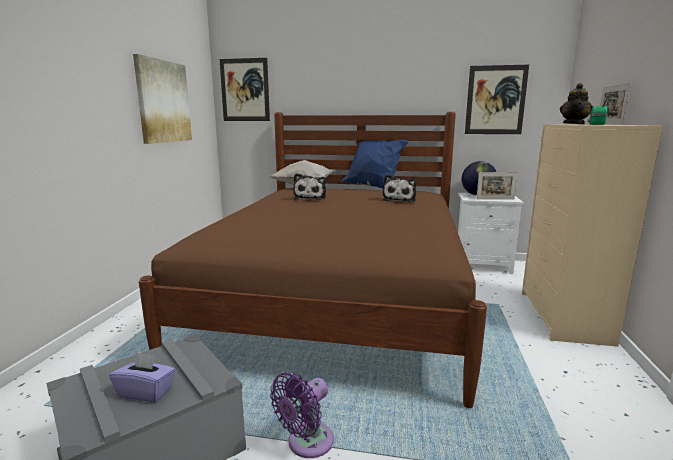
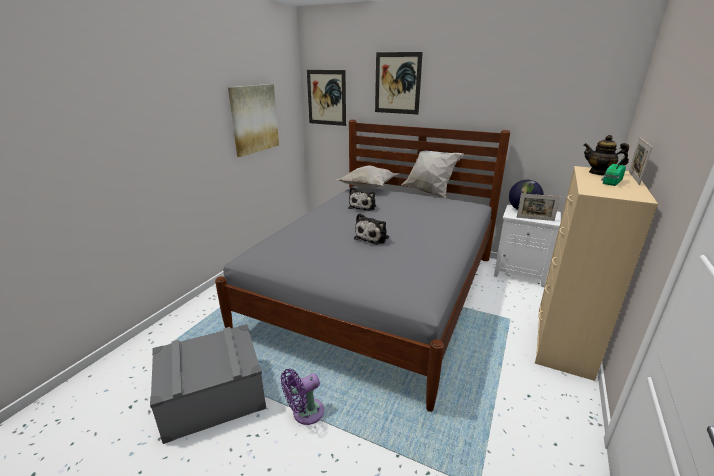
camera: 15 degrees right, 10 degrees up
purple tissue box [109,352,175,402] -> none
brown bed [139,112,487,408] -> grey bed [215,119,510,412]
blue pillow [341,140,409,189] -> white pillow [401,150,464,199]
plush toy [383,174,417,202] -> plush toy moved to [354,213,389,245]
picture [465,65,529,134] -> picture moved to [375,52,423,114]
teapot [560,83,593,124] -> teapot turned 75 degrees clockwise [584,135,629,175]

